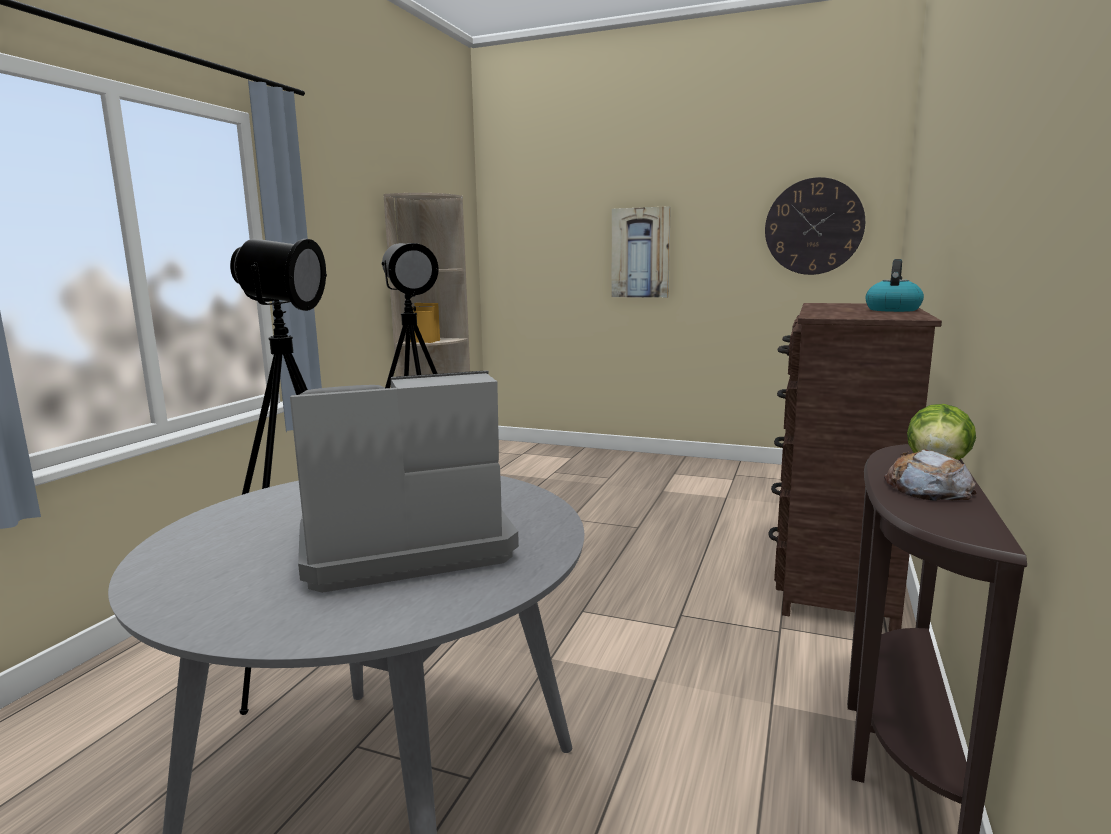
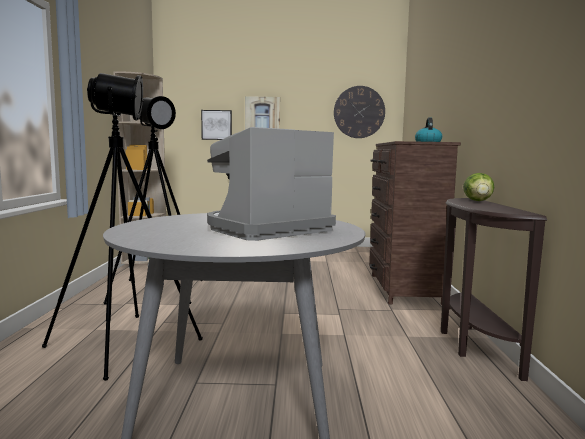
camera: 20 degrees left, 5 degrees down
bread [884,449,977,501] -> none
none -> picture [201,110,232,140]

